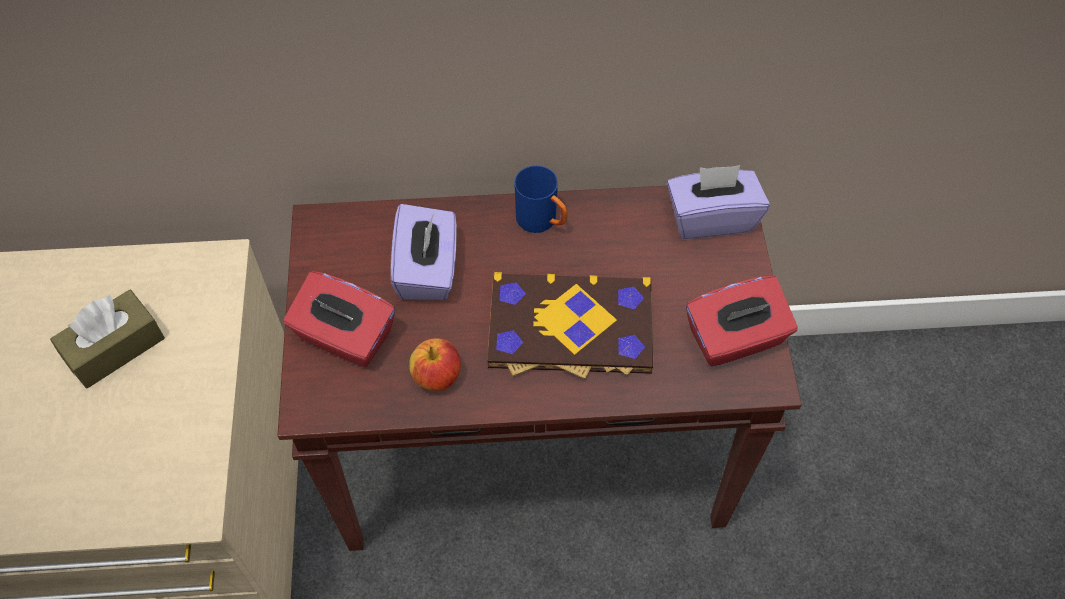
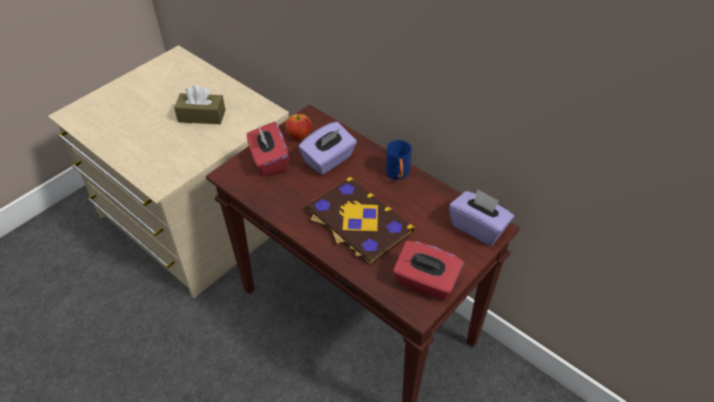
camera: 45 degrees right, 10 degrees down
apple [409,339,461,391] -> apple moved to [285,114,312,140]

